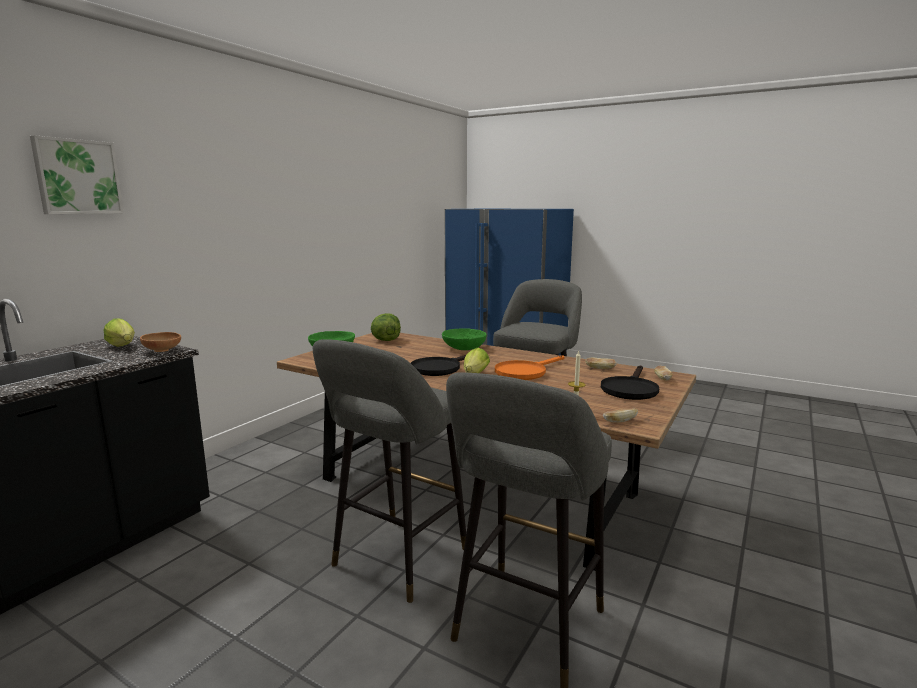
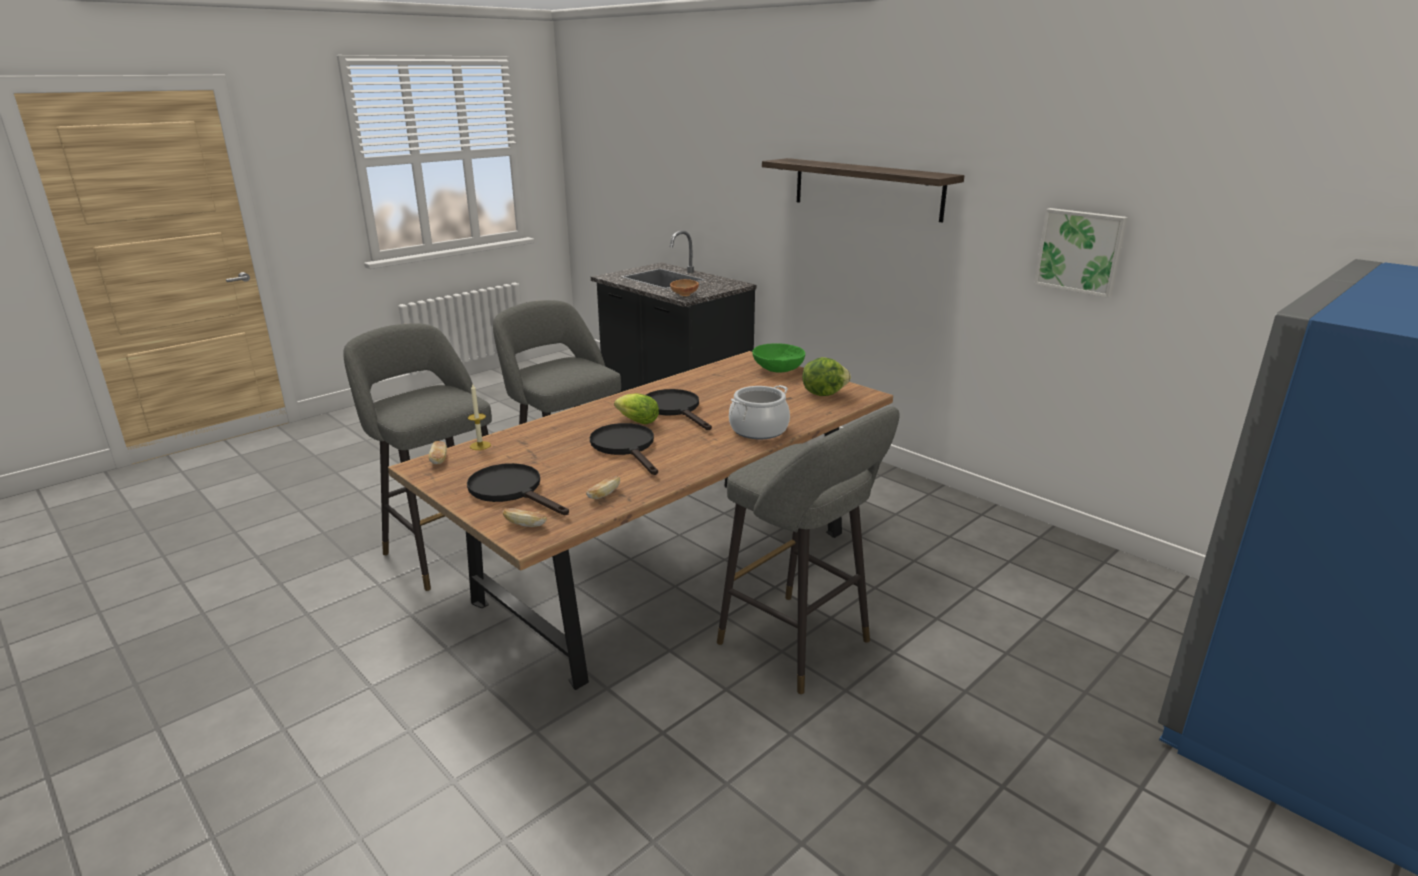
camera: 105 degrees right, 10 degrees up
picture [30,135,124,214] -> picture moved to [1034,208,1128,298]
lettuce [104,318,135,347] -> none
green bowl [442,328,487,350] -> cooking pot [729,385,790,439]
orange frying pan [495,355,564,380] -> black frying pan [590,423,658,475]
none -> shelf [762,158,964,222]

